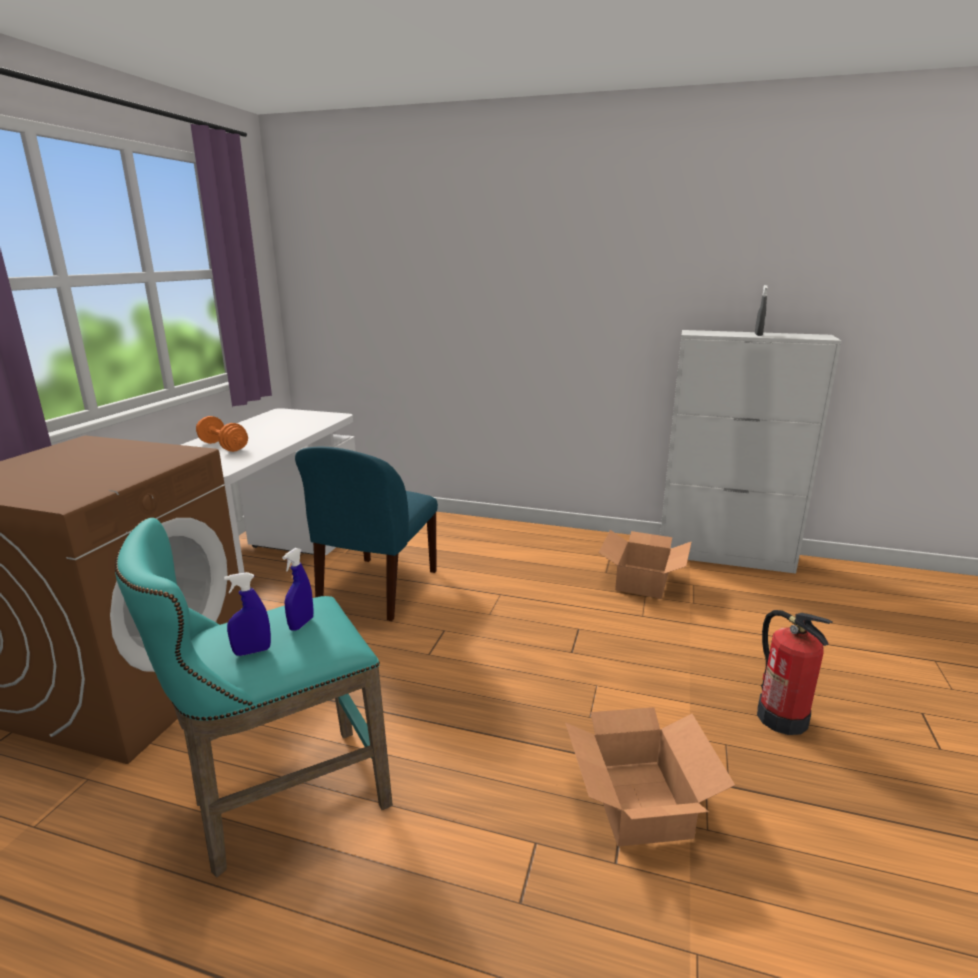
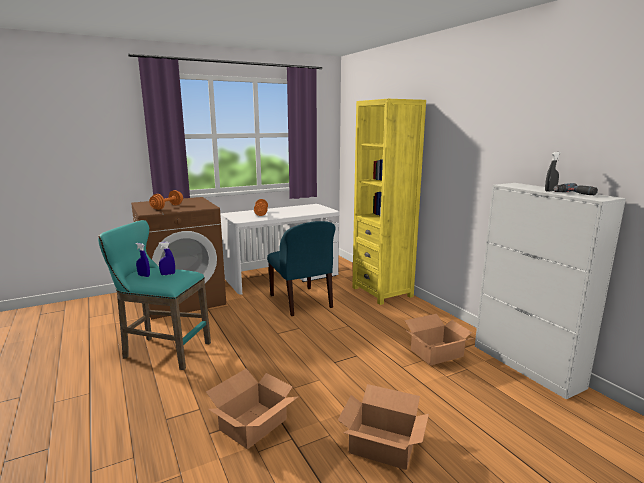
camera: 45 degrees right, 5 degrees down
blue chair [295,447,438,621] -> blue chair turned 90 degrees counterclockwise [267,221,335,316]
fire extinguisher [757,610,833,735] -> cardboard box [338,384,429,470]
none -> orange dumbbell [149,190,183,210]
none -> yellow bookcase [352,99,426,305]
none -> power drill [553,183,598,195]

